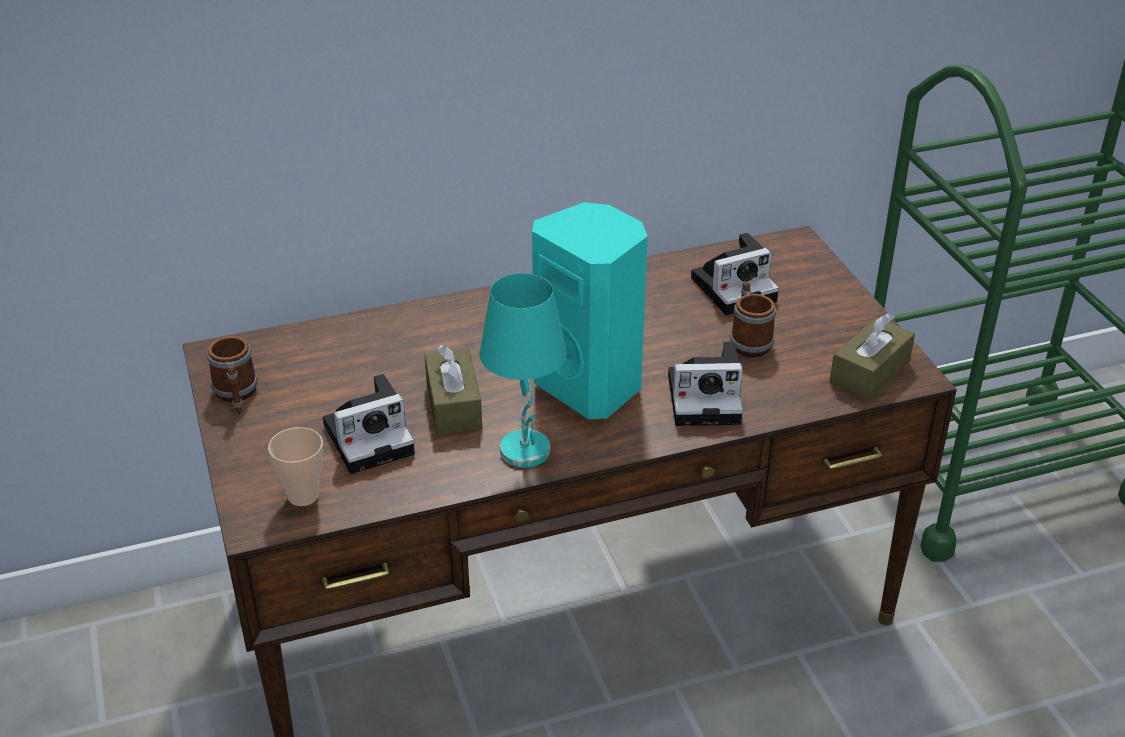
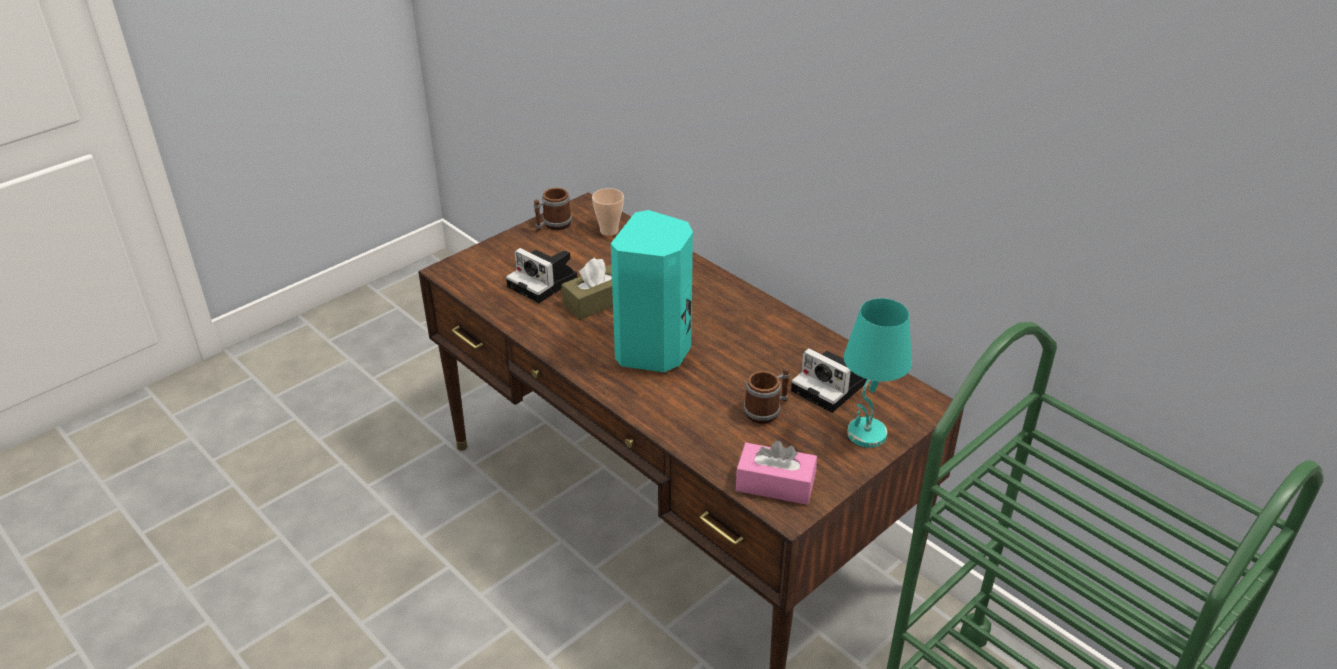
camera: 65 degrees right, 0 degrees up
cup [268,427,323,506] -> cup moved to [592,188,624,236]
turquoise table lamp [480,273,567,468] -> turquoise table lamp moved to [844,298,912,448]
camera [668,341,743,426] -> none
brown tissue box [830,313,915,401] -> pink tissue box [736,440,817,505]

